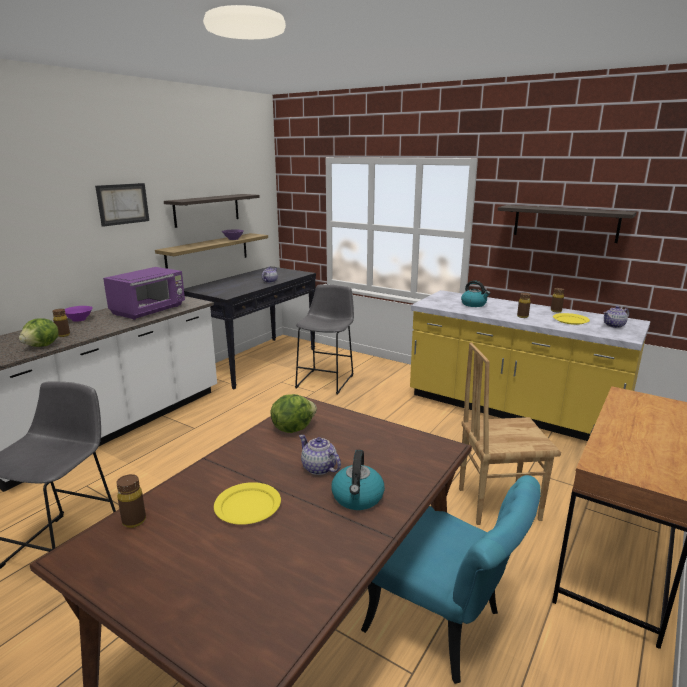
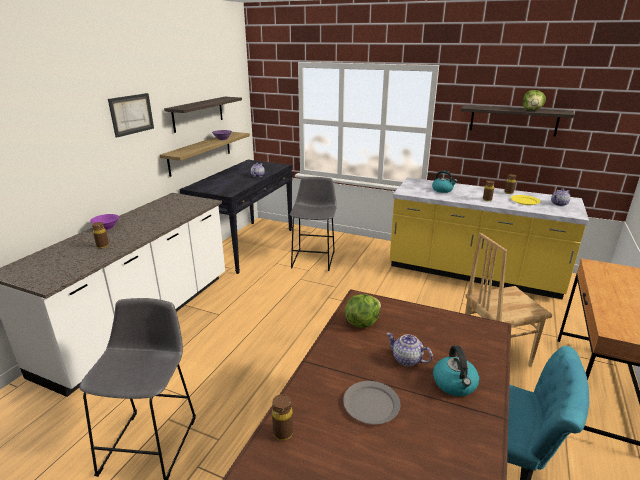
camera: 10 degrees left, 5 degrees up
lettuce [19,318,58,347] -> lettuce moved to [523,90,546,110]
purple microwave [103,267,185,320] -> none
yellow plate [214,482,281,525] -> grey plate [343,381,400,424]

